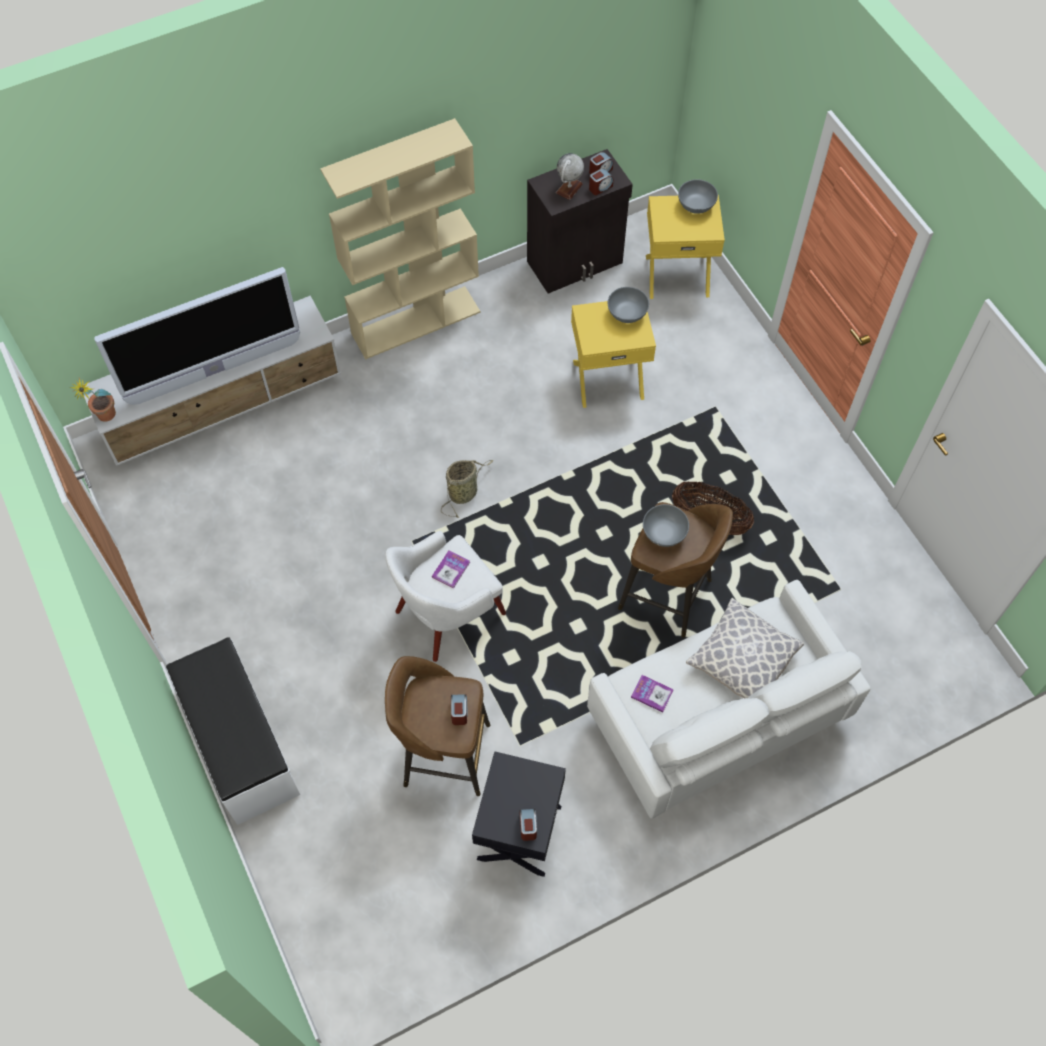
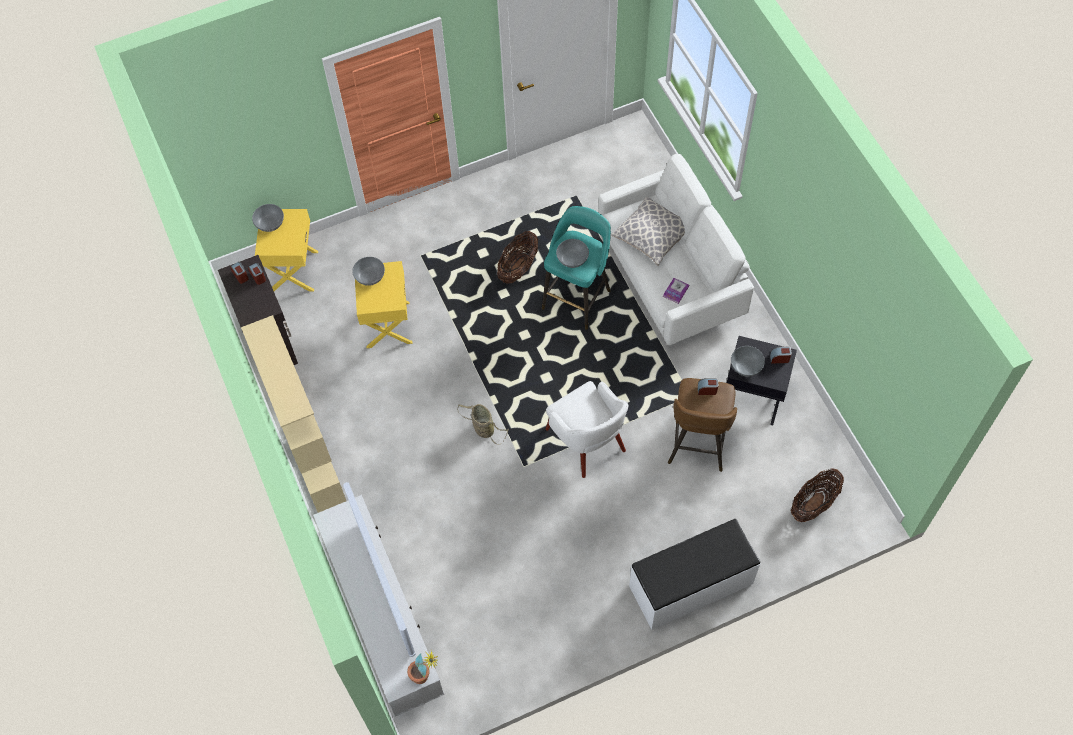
camera: 85 degrees left, 0 degrees up
book [432,550,470,589] -> none
globe [556,153,584,200] -> none
brown stool [618,502,733,638] -> turquoise stool [542,206,611,330]
none -> grey bowl [731,346,765,377]
none -> basket [791,468,844,522]

